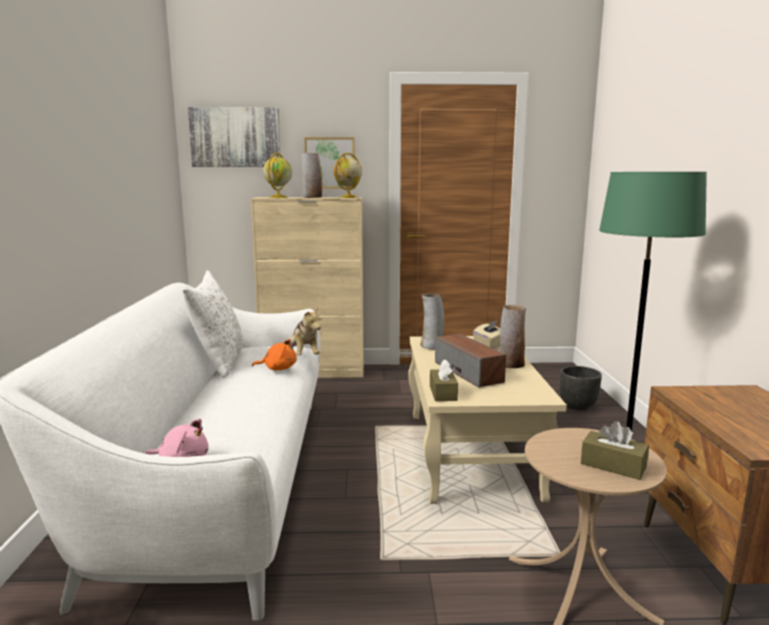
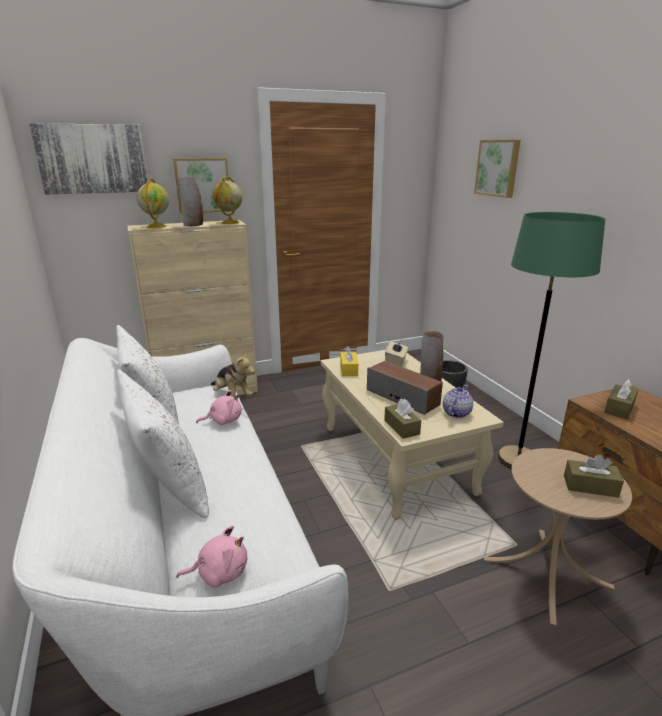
camera: 20 degrees left, 10 degrees up
orange plush toy [252,339,297,370] -> pink plush toy [196,390,242,425]
vase [420,293,444,349] -> yellow tissue box [340,346,358,376]
none -> white pillow [117,370,209,518]
none -> teapot [443,385,473,418]
none -> picture [474,140,521,198]
none -> brown tissue box [604,379,638,419]

